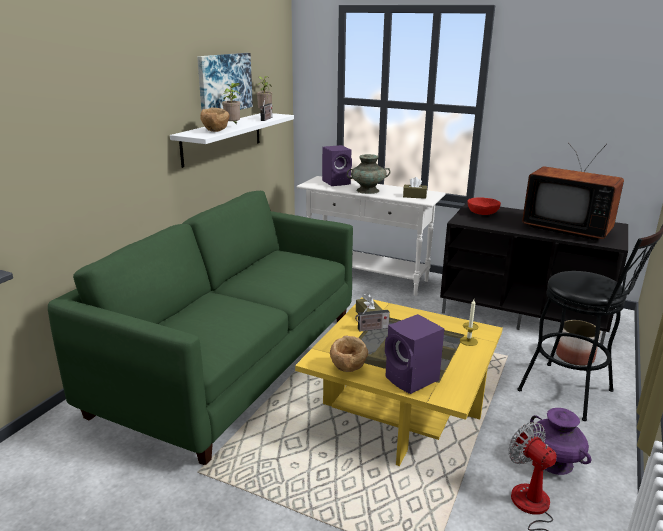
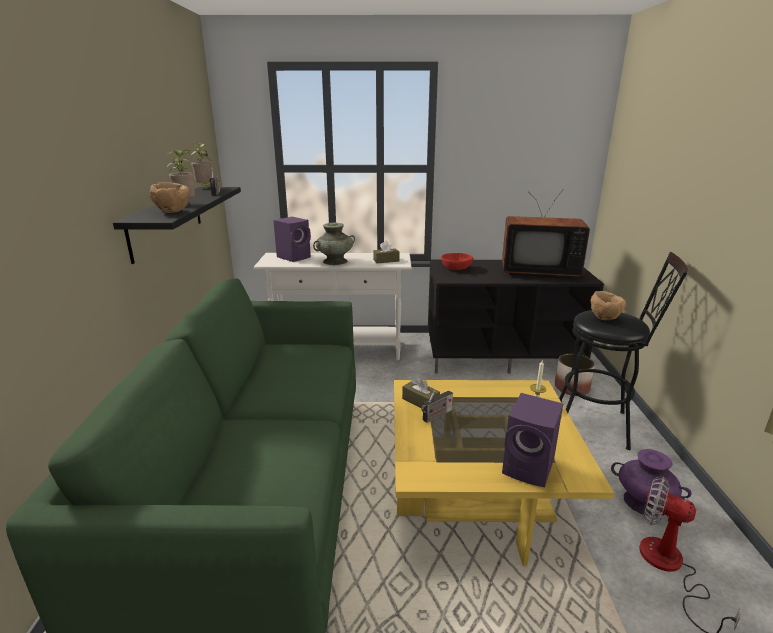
camera: 25 degrees left, 0 degrees up
white shelf [170,113,294,168] -> black shelf [113,187,241,264]
picture [197,53,253,111] -> none
brown bowl [330,335,368,372] -> brown bowl moved to [591,291,626,320]

